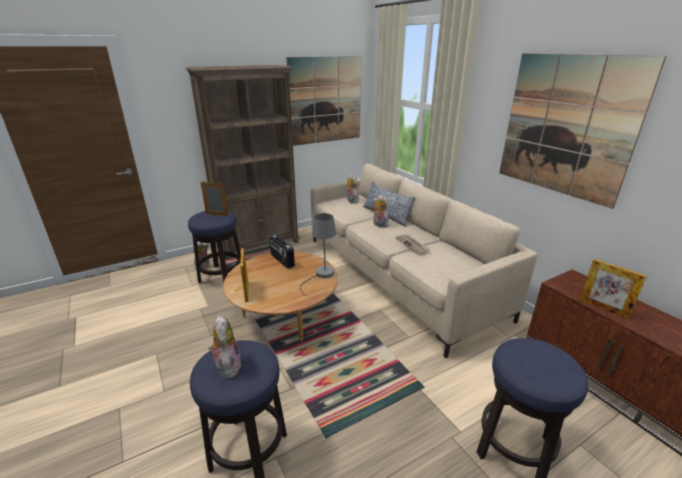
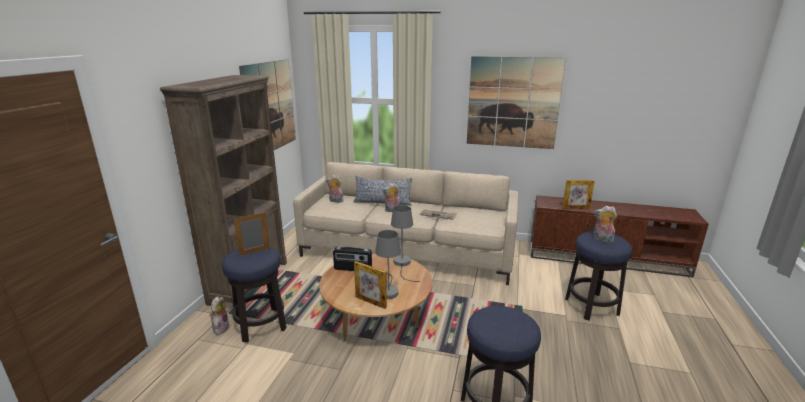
camera: 45 degrees left, 5 degrees down
plush toy [208,315,242,378] -> plush toy moved to [594,206,617,242]
none -> grey table lamp [375,230,401,299]

